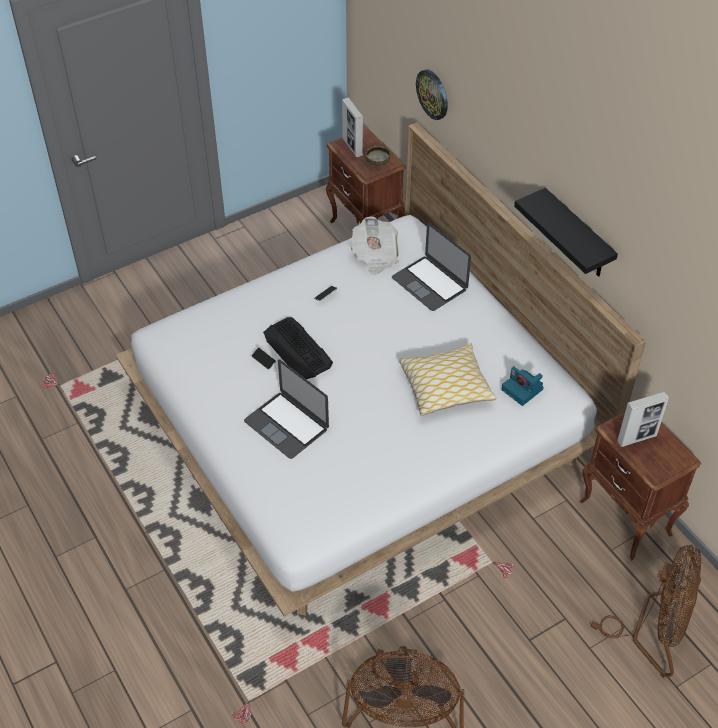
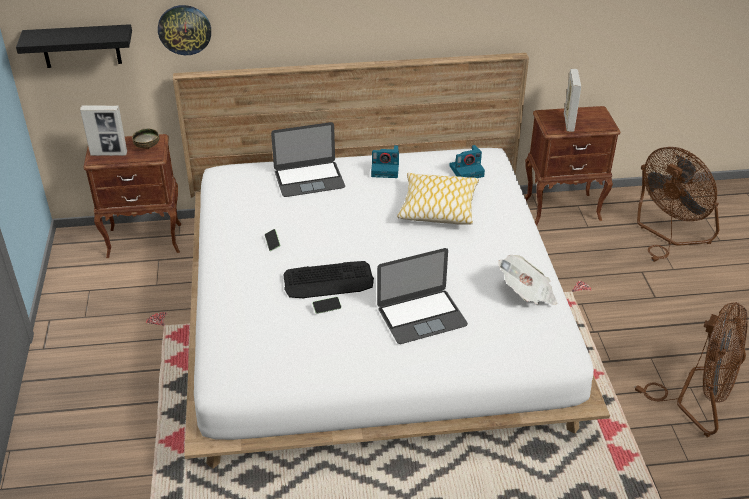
camera: 65 degrees left, 10 degrees down
newspaper [351,216,399,275] -> newspaper moved to [498,255,558,305]
black shelf [514,188,618,277] -> black shelf moved to [16,24,132,68]
none -> camera [371,145,399,178]

